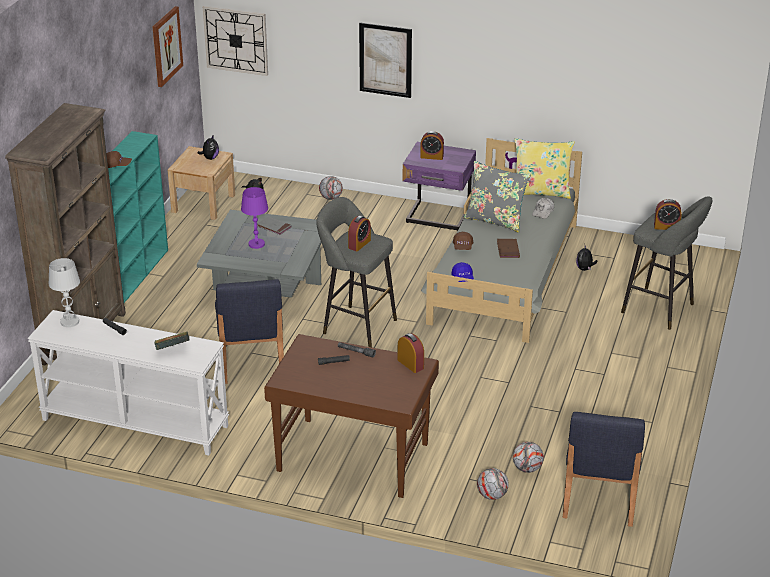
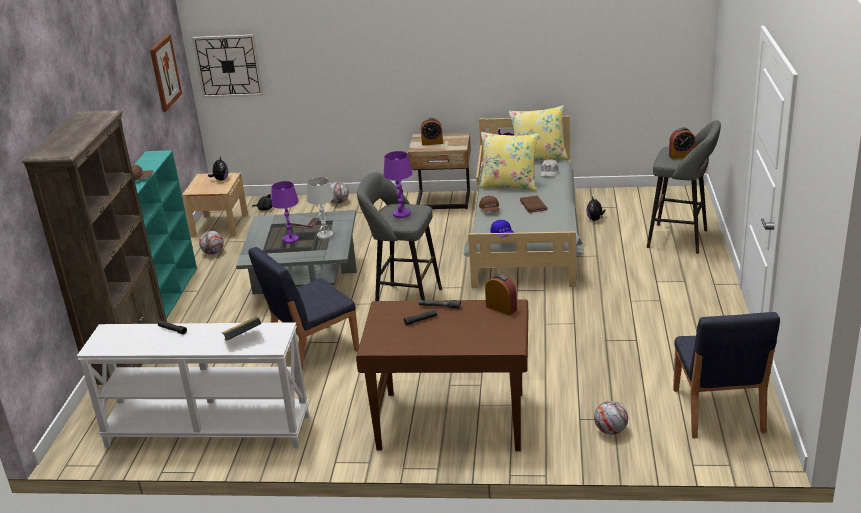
camera: 10 degrees left, 5 degrees down
white table lamp [49,258,80,327] -> white table lamp moved to [307,177,334,239]
blue chair [215,279,284,384] -> blue chair turned 75 degrees clockwise [248,247,359,370]
alarm clock [348,216,371,251] -> purple table lamp [384,151,413,218]
picture [359,23,412,98] -> none
purple nightstand [402,142,476,231] -> beige nightstand [408,133,471,209]
grey pillow [463,161,531,233] -> yellow pillow [479,132,539,191]
football [513,442,544,473] -> football moved to [199,231,224,255]

